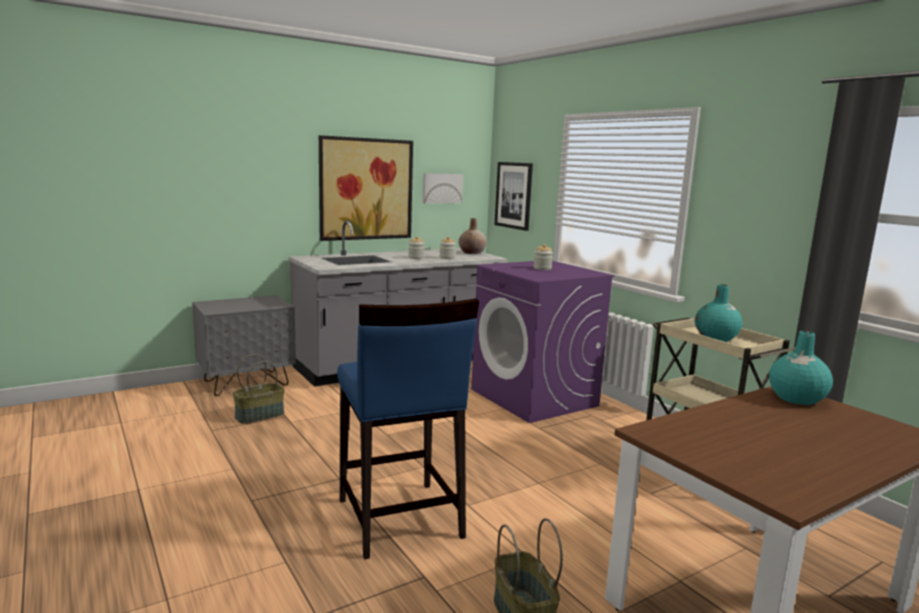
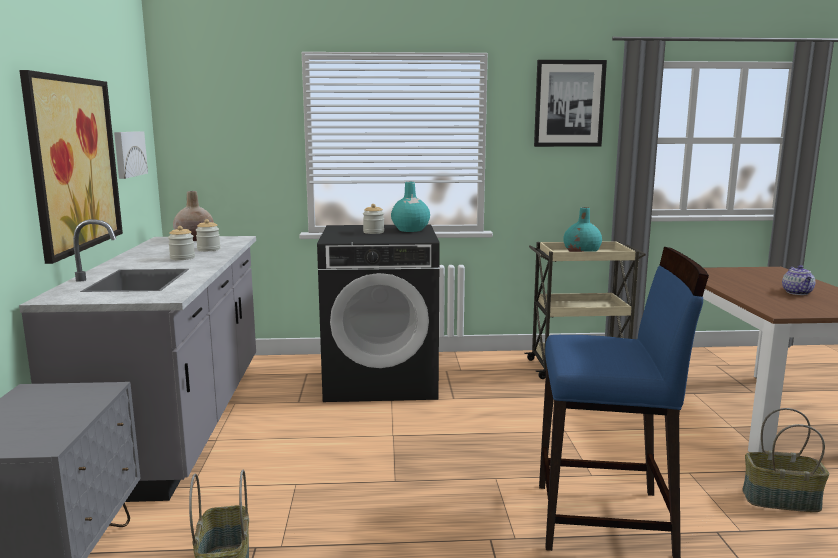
camera: 60 degrees left, 0 degrees up
purple washing machine [471,261,615,423] -> black washing machine [317,224,440,402]
picture [495,162,533,231] -> picture moved to [534,60,607,147]
turquoise vase [769,331,833,405] -> turquoise vase moved to [391,182,430,232]
none -> teapot [782,265,815,295]

